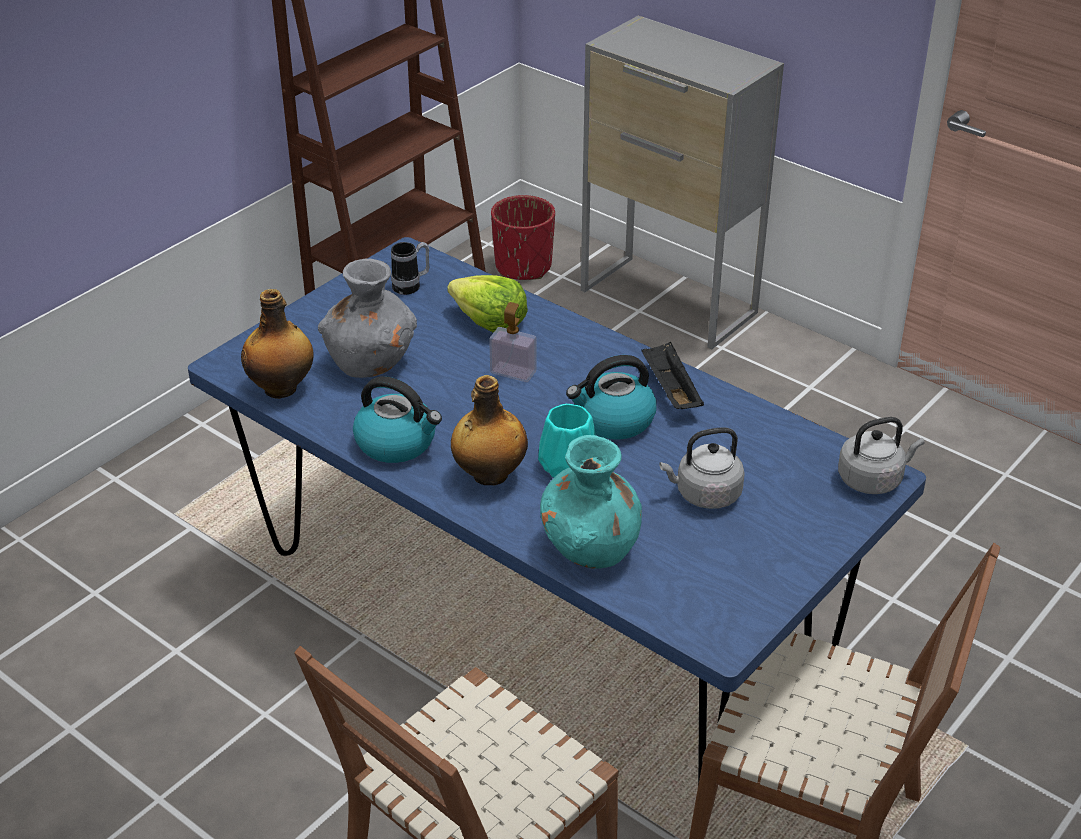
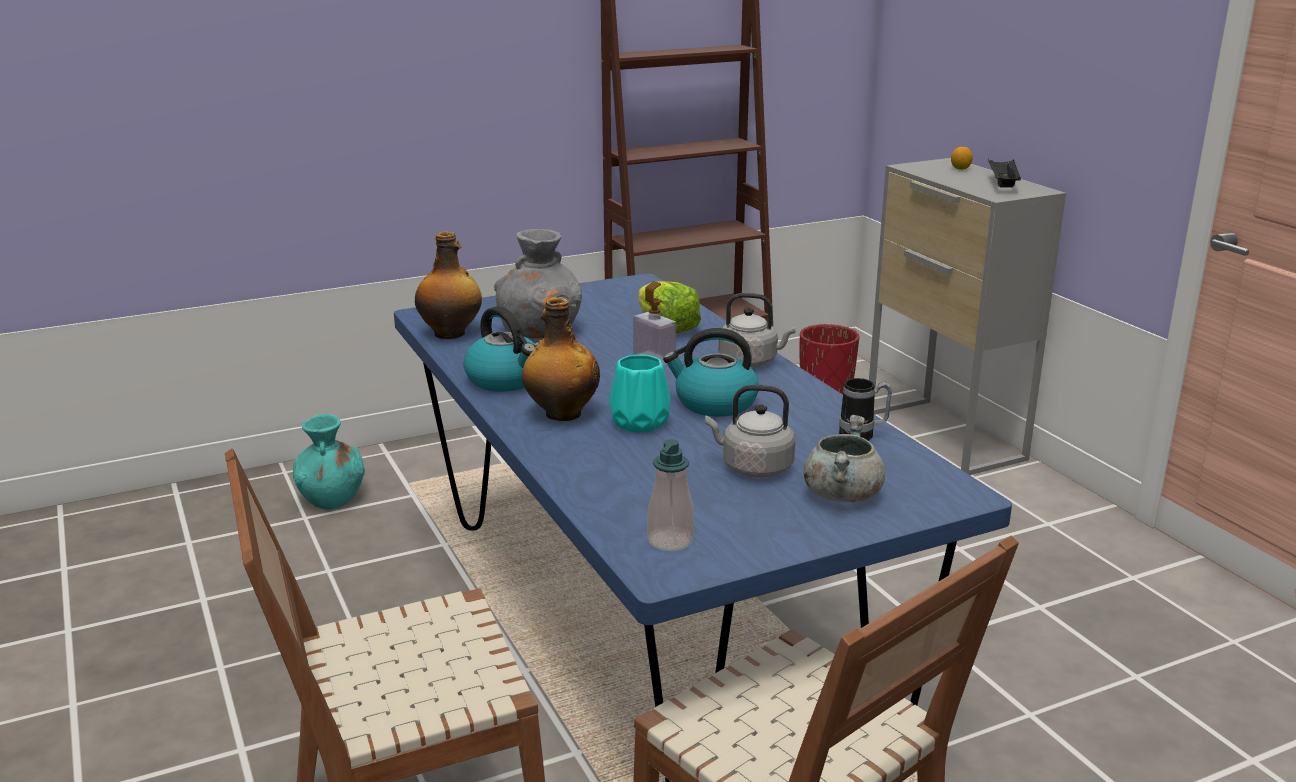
camera: 25 degrees right, 15 degrees down
mug [391,242,429,295] -> mug moved to [839,378,892,441]
turquoise vase [540,435,642,569] -> turquoise vase moved to [293,414,365,509]
black tray [641,342,704,409] -> black tray moved to [988,158,1021,188]
grey kettle [838,417,925,494] -> grey kettle moved to [718,293,795,367]
none -> soap dispenser [647,439,694,551]
none -> grey cooking pot [804,415,885,502]
none -> lemon [951,147,973,170]

